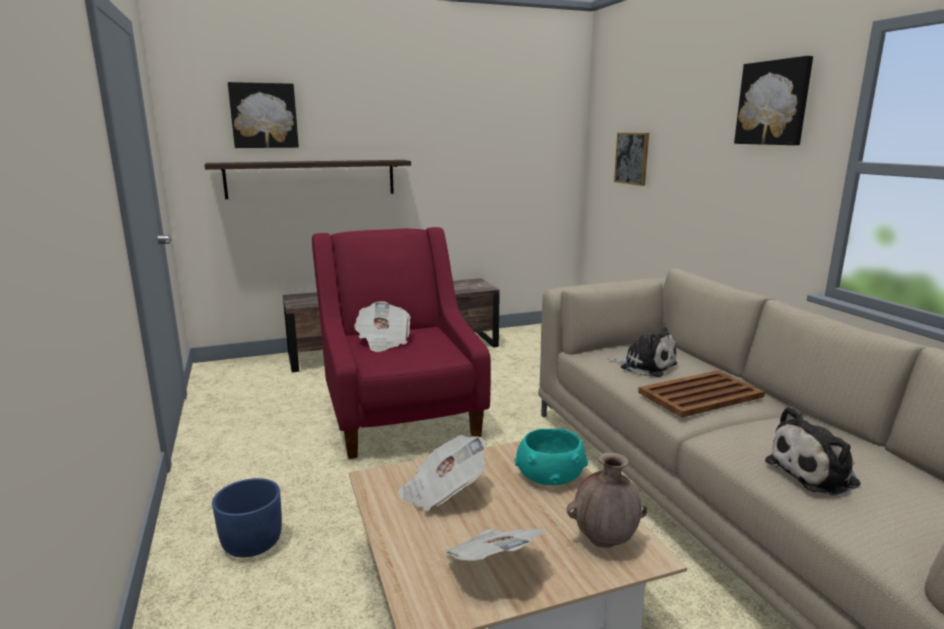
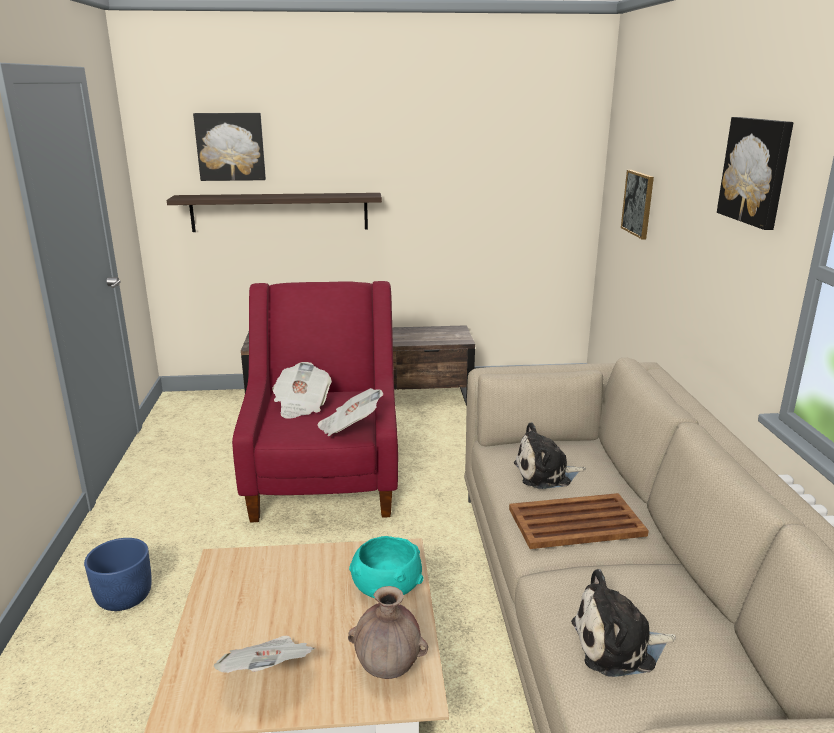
camera: 15 degrees right, 5 degrees up
newspaper [398,435,487,512] -> newspaper moved to [317,388,383,436]
plush toy [608,327,677,377] -> plush toy turned 120 degrees clockwise [514,422,586,489]

